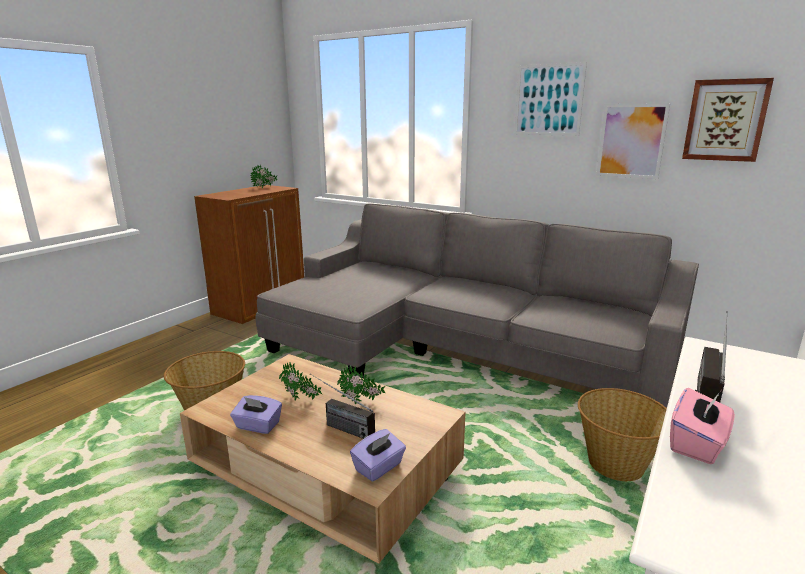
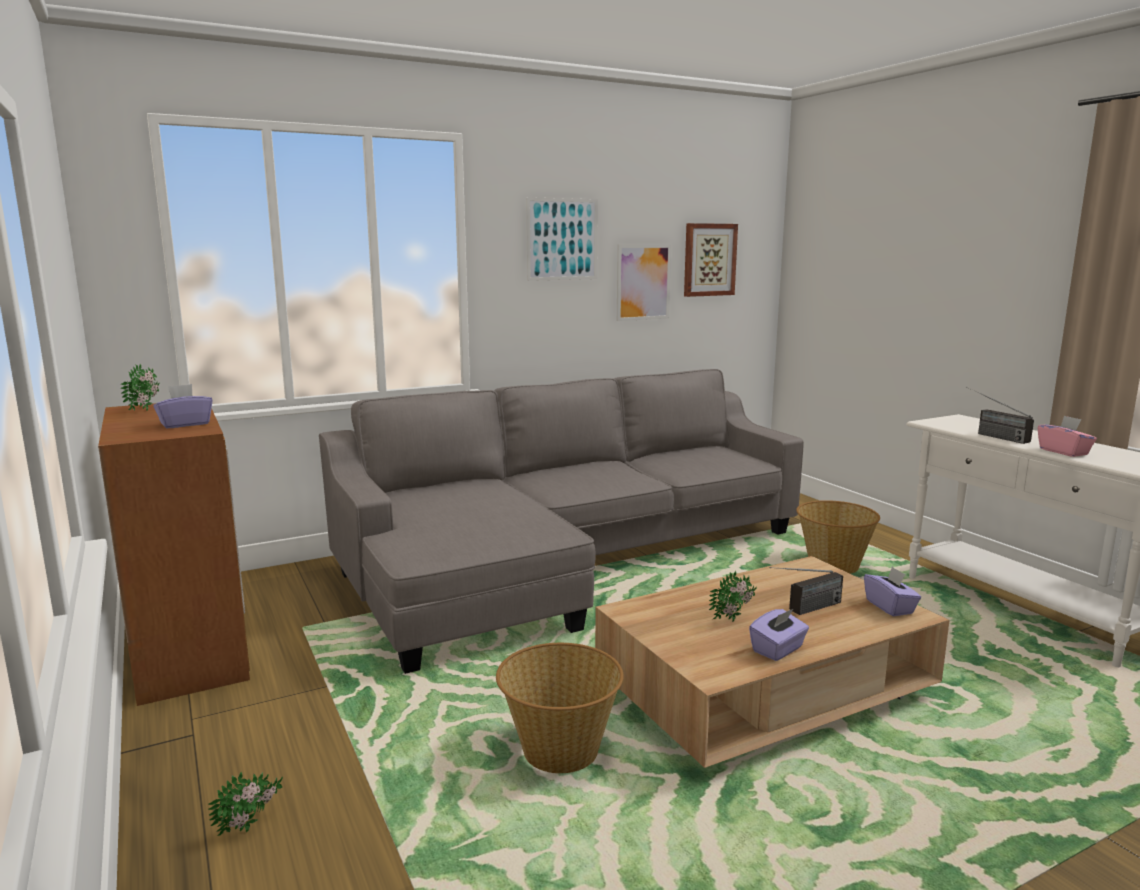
camera: 60 degrees left, 5 degrees down
potted plant [337,365,385,404] -> potted plant moved to [208,772,283,836]
none -> purple tissue box [153,384,213,428]

